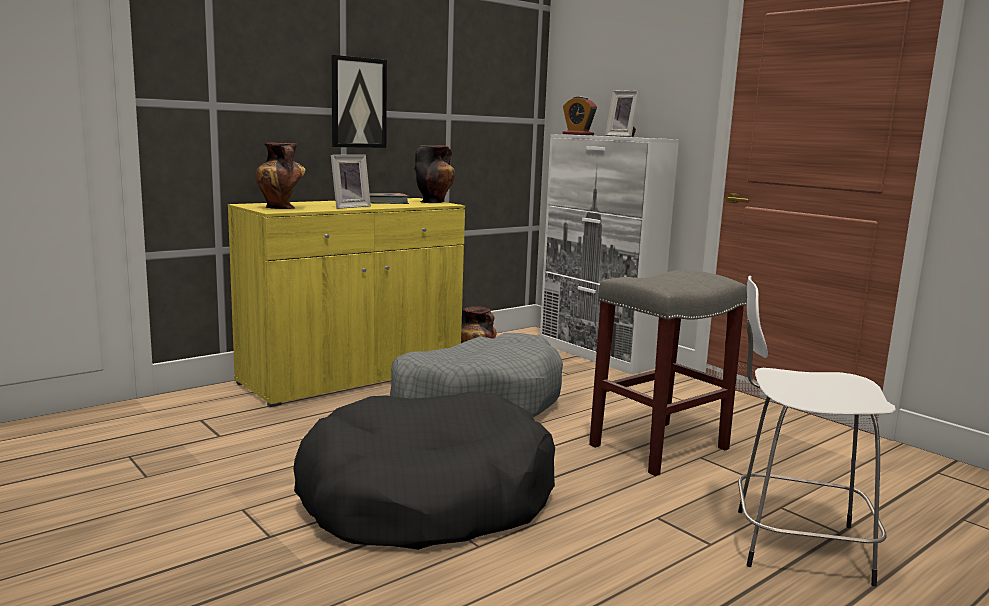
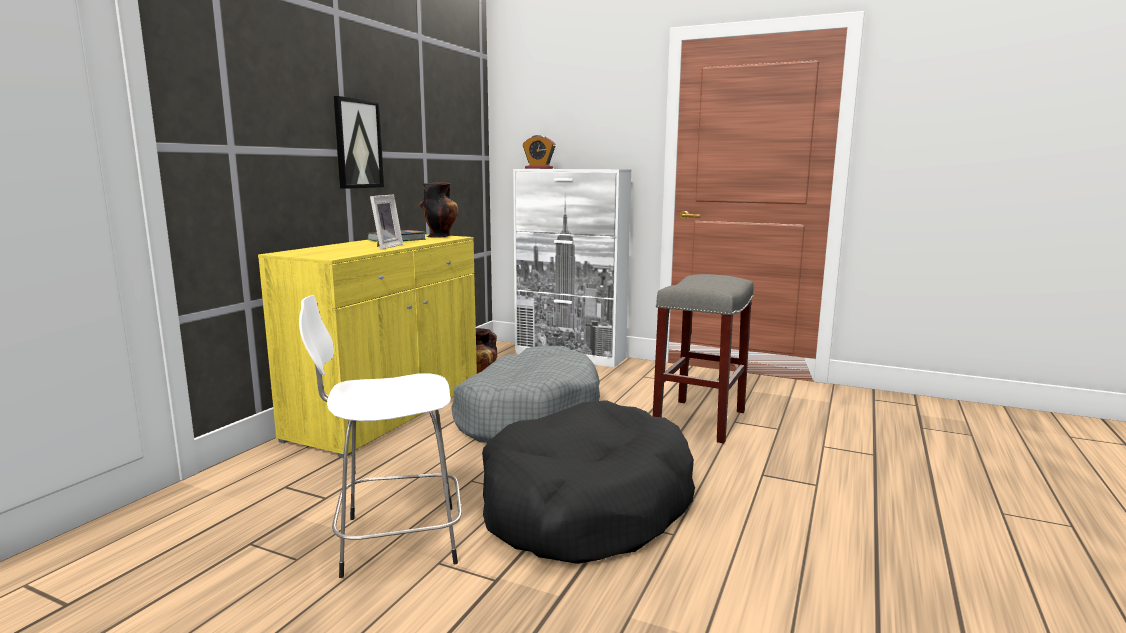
camera: 25 degrees left, 0 degrees up
vase [256,142,306,209] -> none
picture frame [605,90,640,137] -> none
white stool [738,276,896,586] -> white stool moved to [299,296,462,578]

